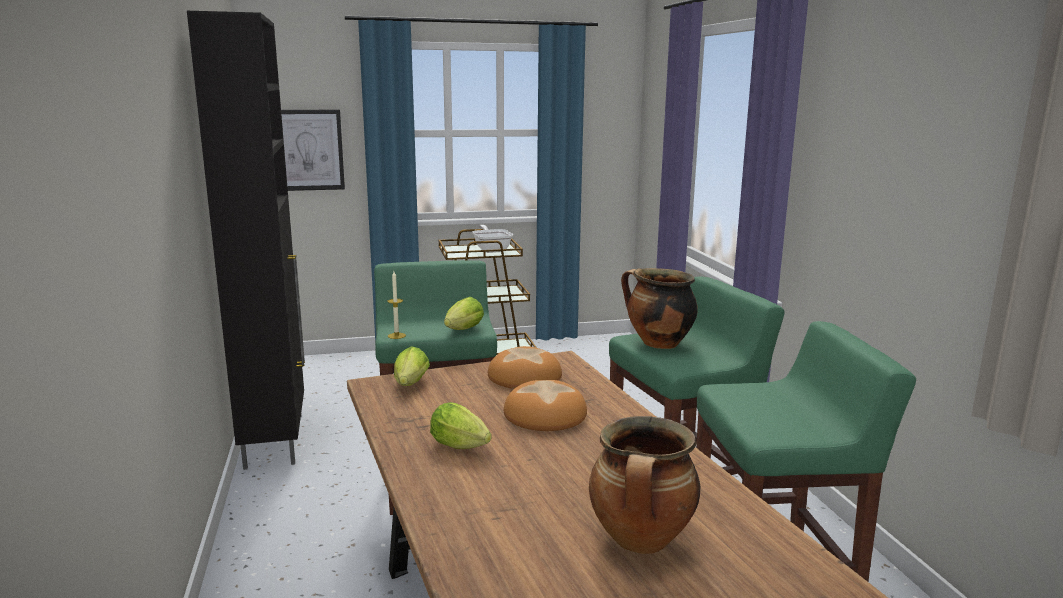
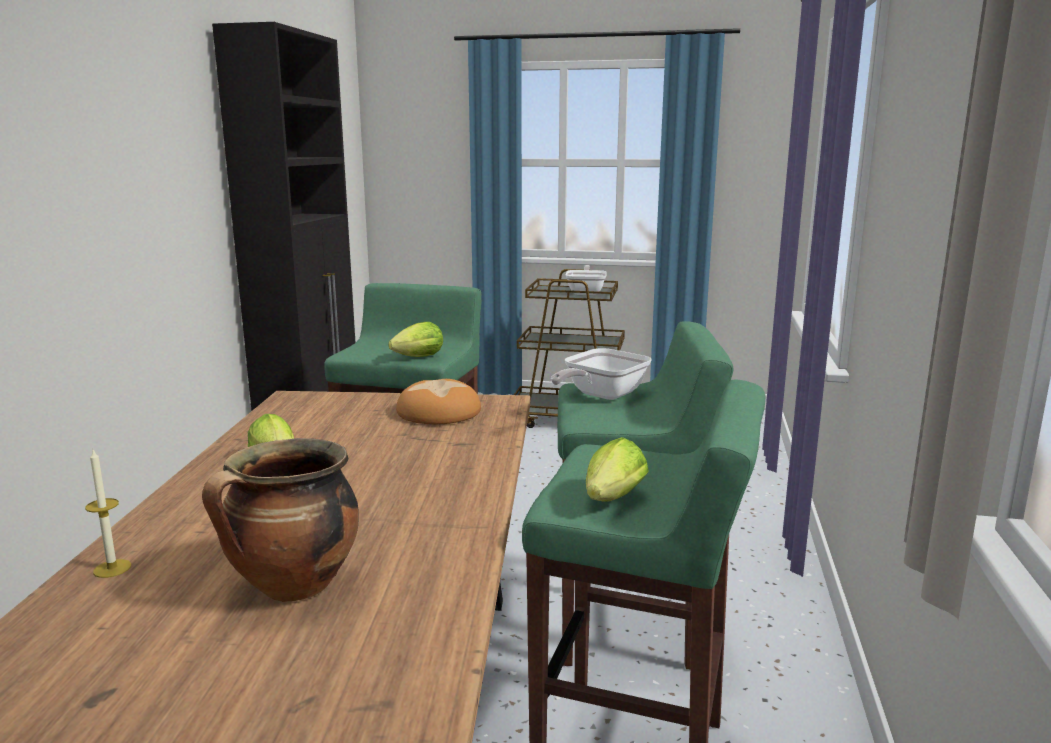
camera: 25 degrees right, 0 degrees up
picture [281,110,345,191] -> none
candle [387,272,406,339] -> candle moved to [85,450,131,578]
lettuce [394,346,430,386] -> lettuce moved to [586,437,649,502]
bread [504,380,587,431] -> none
cooking pot [621,268,698,349] -> frying pan [551,348,651,400]

